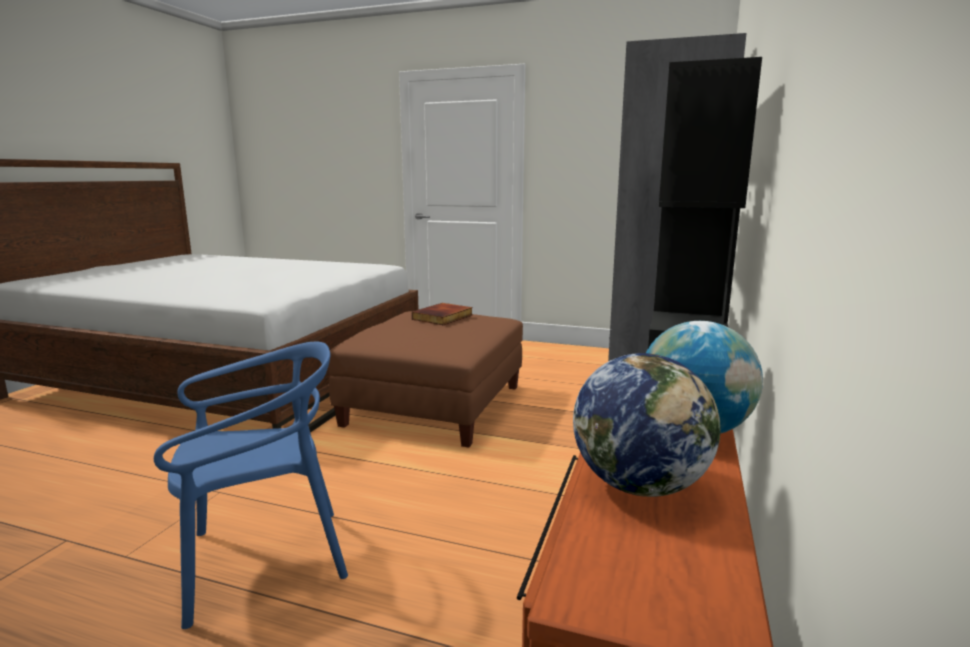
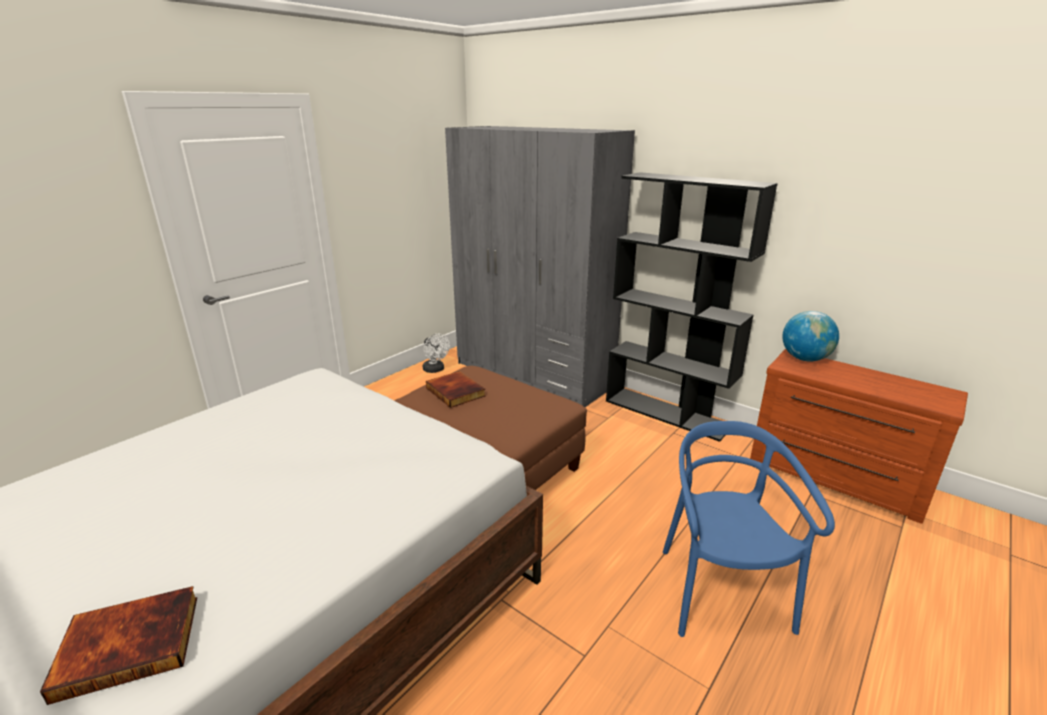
camera: 70 degrees left, 10 degrees up
globe [573,353,721,497] -> none
none -> book [40,586,197,705]
none -> white fan [423,334,450,373]

